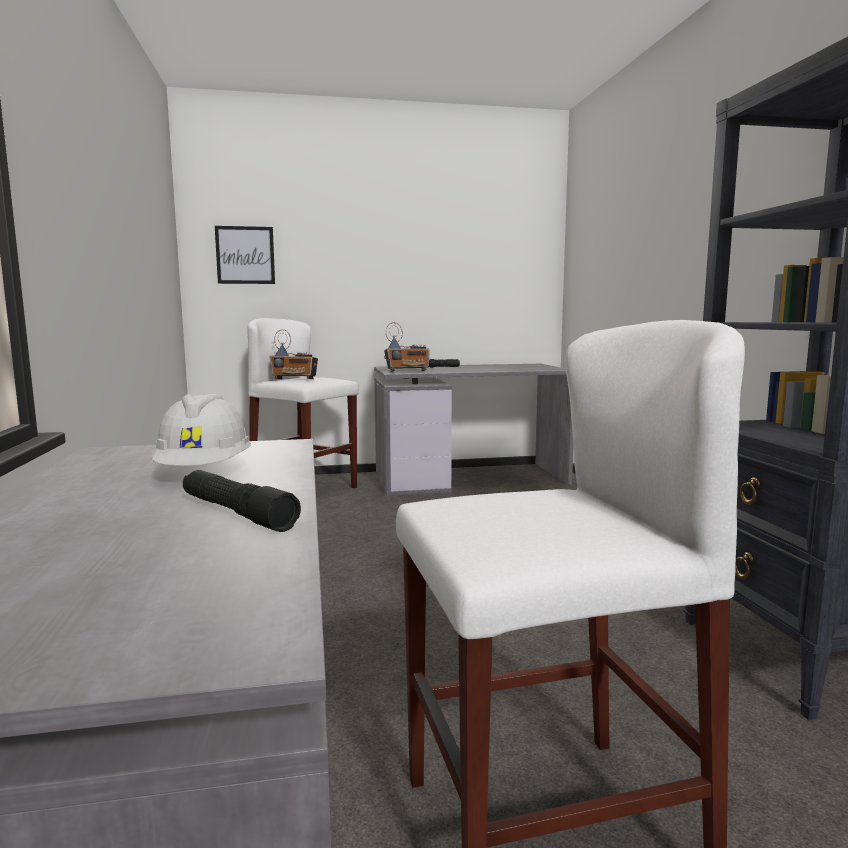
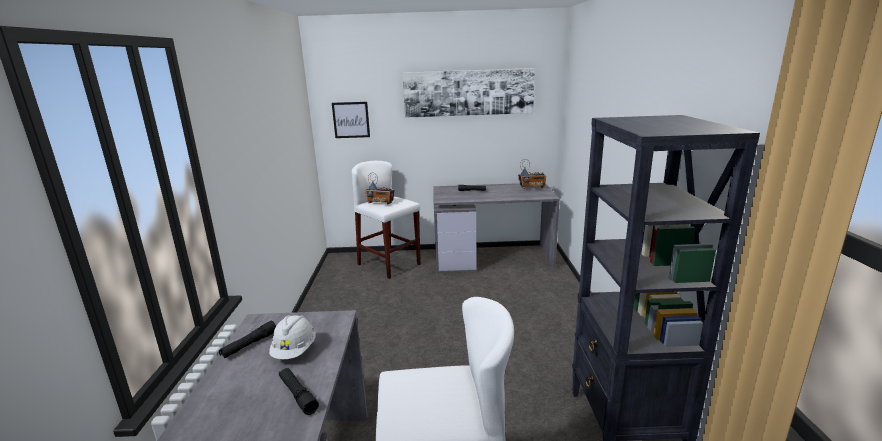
camera: 10 degrees right, 10 degrees up
radio [384,322,430,372] -> radio moved to [518,159,546,189]
none -> black flashlight [219,321,276,358]
none -> picture [403,68,535,118]

